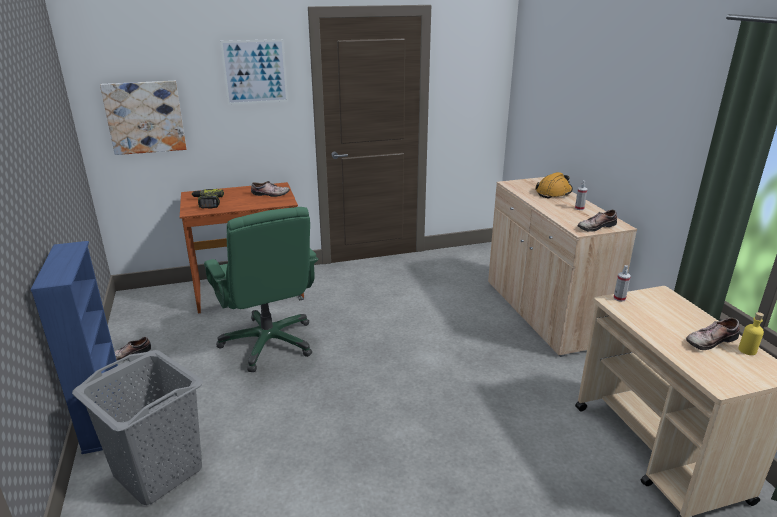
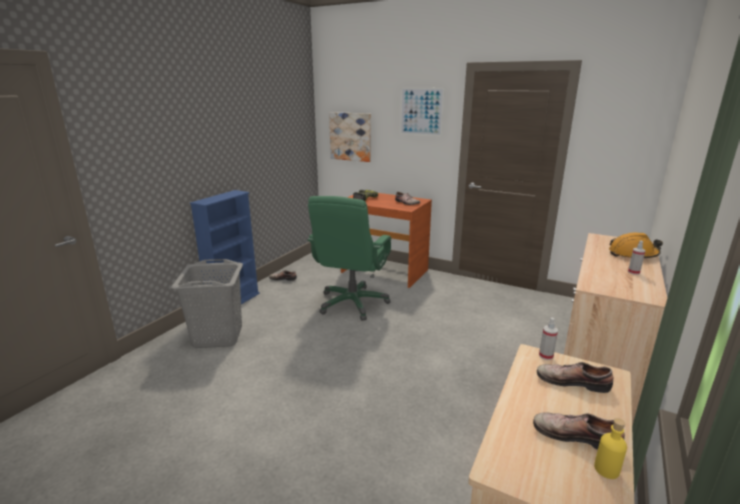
camera: 45 degrees right, 5 degrees down
shoe [578,210,617,232] -> shoe moved to [537,362,613,393]

